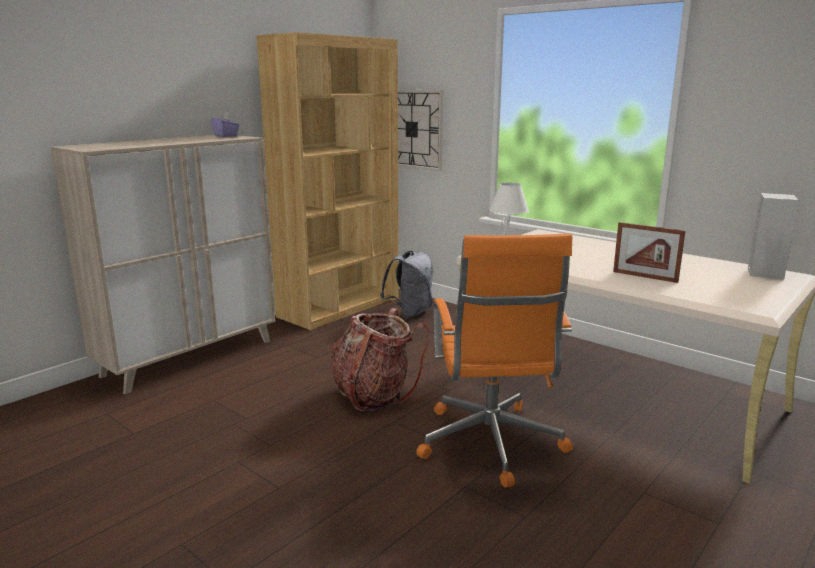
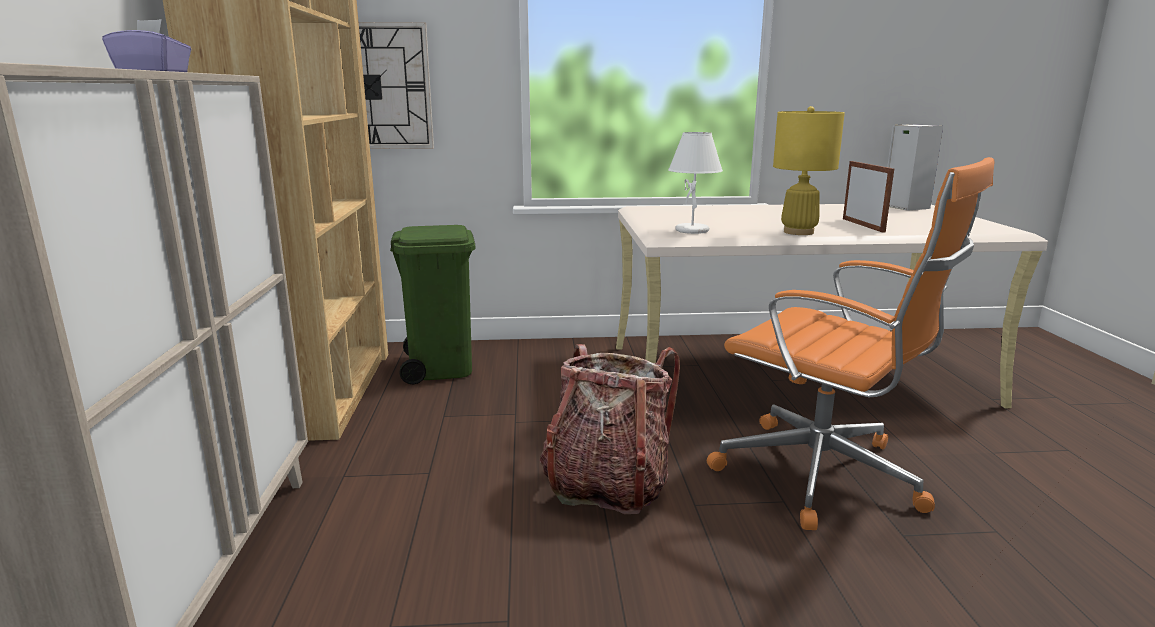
camera: 45 degrees left, 0 degrees up
grey backpack [380,251,433,318] -> green trash can [390,225,475,385]
picture frame [613,222,686,283] -> picture frame turned 90 degrees counterclockwise [843,161,894,233]
none -> yellow table lamp [773,106,845,235]

